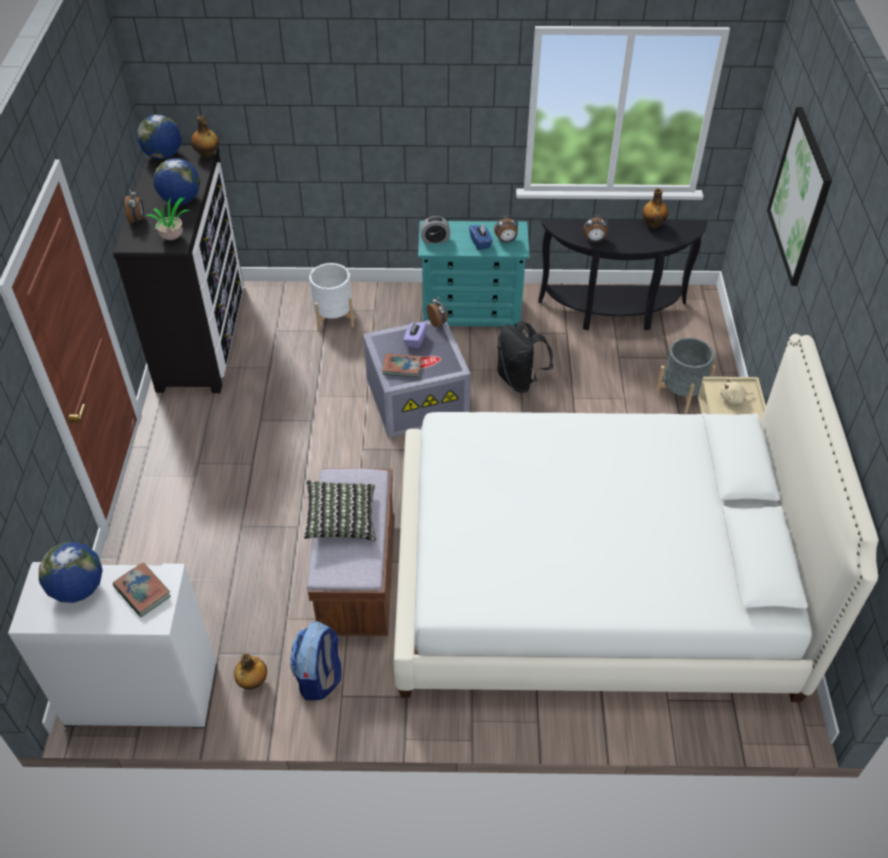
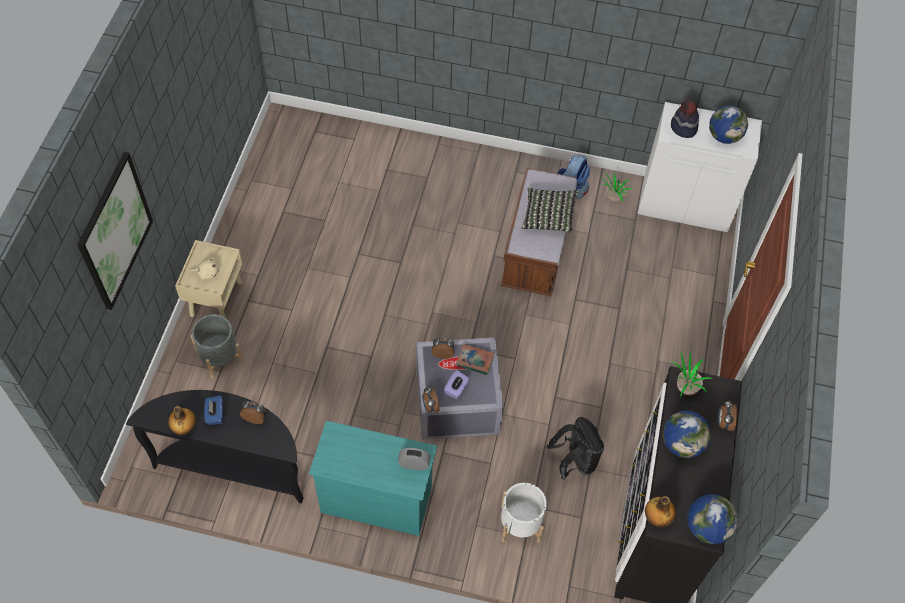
camera: 170 degrees left, 10 degrees up
book [113,562,171,617] -> hat [671,99,699,138]
bottle [234,653,267,690] -> potted plant [599,172,632,202]
white bed [394,334,879,702] -> none
blue tissue box [469,223,493,250] -> blue tissue box moved to [204,395,223,425]
alarm clock [494,216,518,243] -> alarm clock moved to [431,338,454,359]
black backpack [497,321,553,393] -> black backpack moved to [547,417,604,479]

